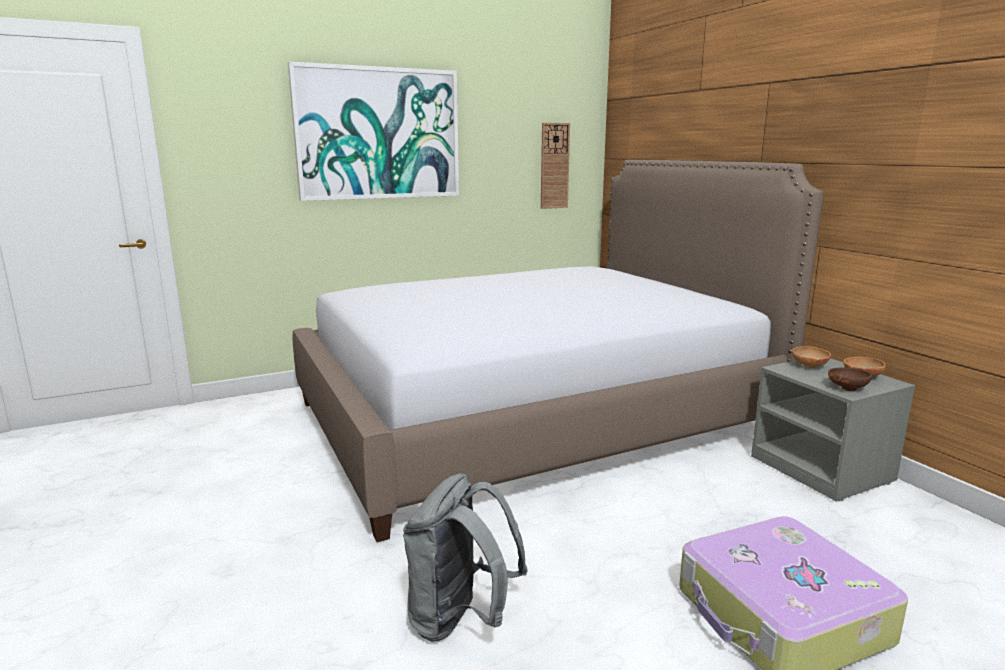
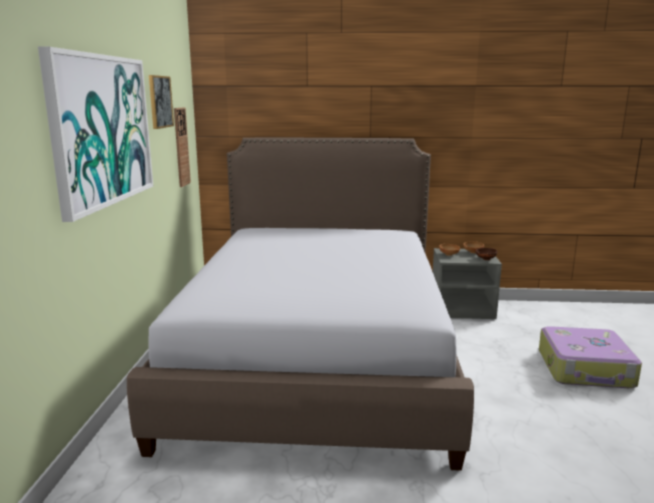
camera: 60 degrees left, 0 degrees up
grey backpack [403,473,528,642] -> none
none -> picture [149,75,174,129]

